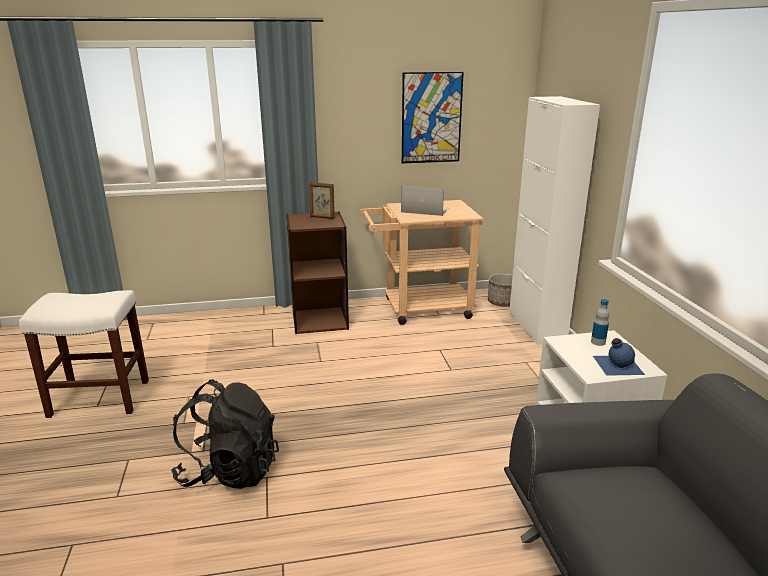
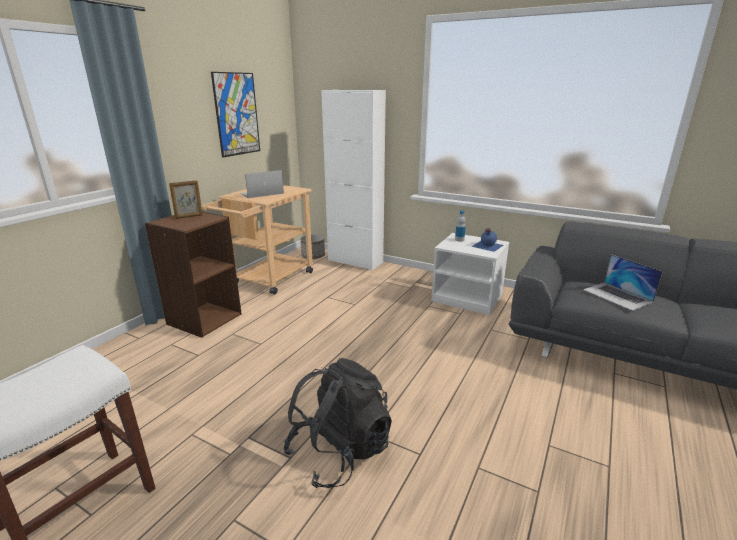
camera: 50 degrees left, 0 degrees up
none -> laptop [583,254,663,311]

